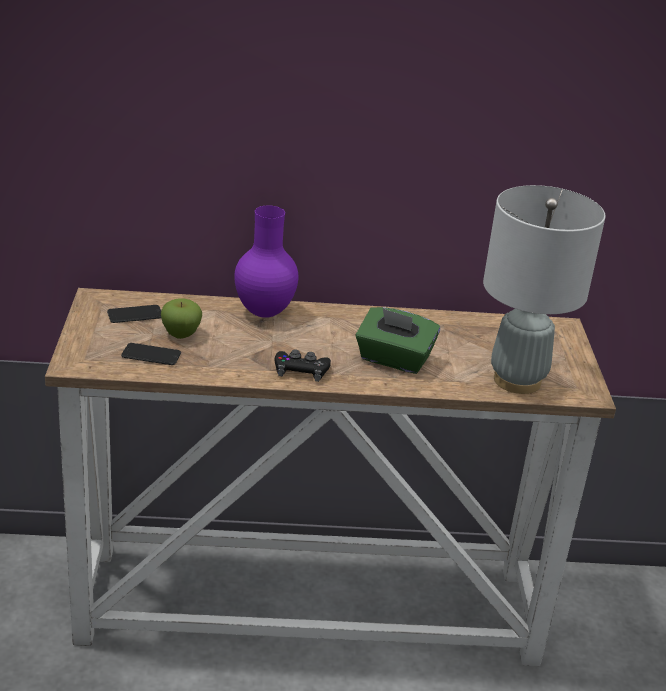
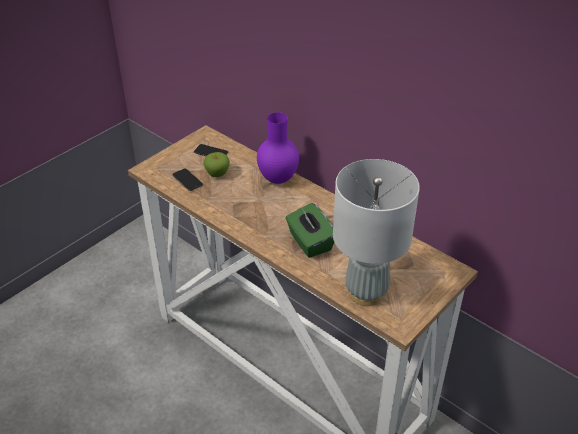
camera: 45 degrees right, 10 degrees up
black game controller [275,349,331,382] -> none

